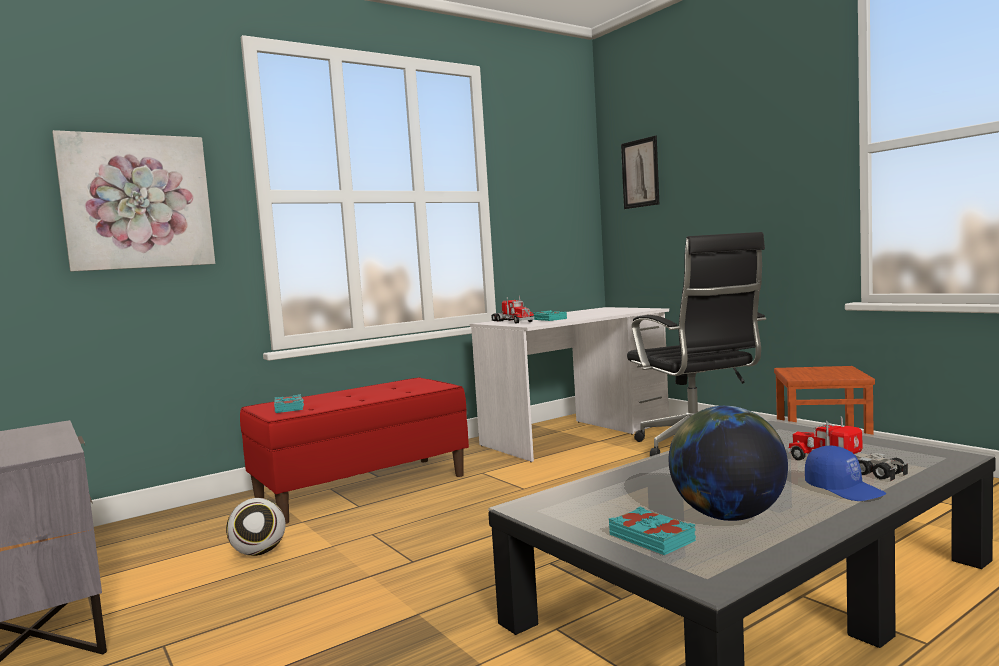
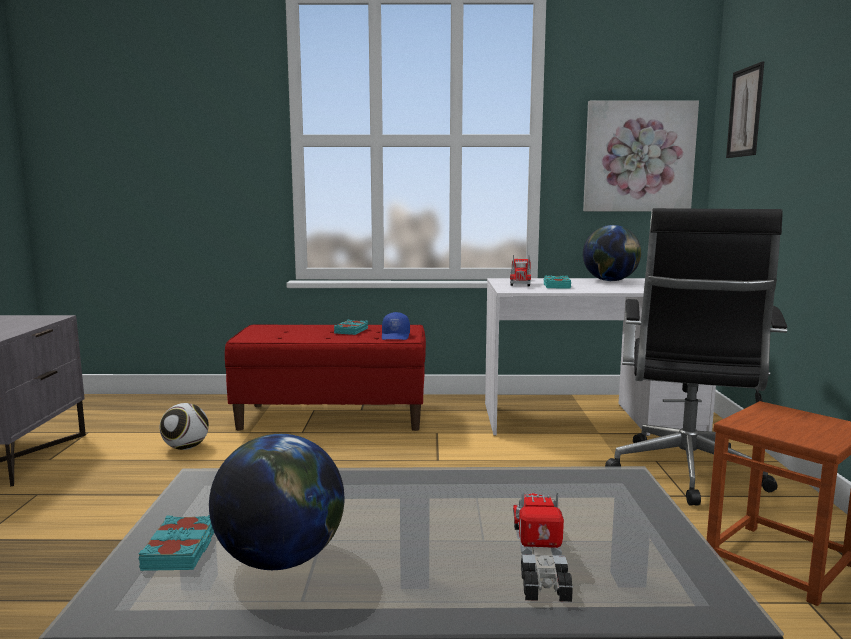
camera: 35 degrees right, 5 degrees up
picture [52,130,215,272] -> picture moved to [583,100,699,211]
turquoise book [274,394,304,413] -> turquoise book moved to [334,320,368,335]
blue cap [805,446,886,501] -> blue cap moved to [382,312,410,340]
none -> globe [583,225,641,281]

